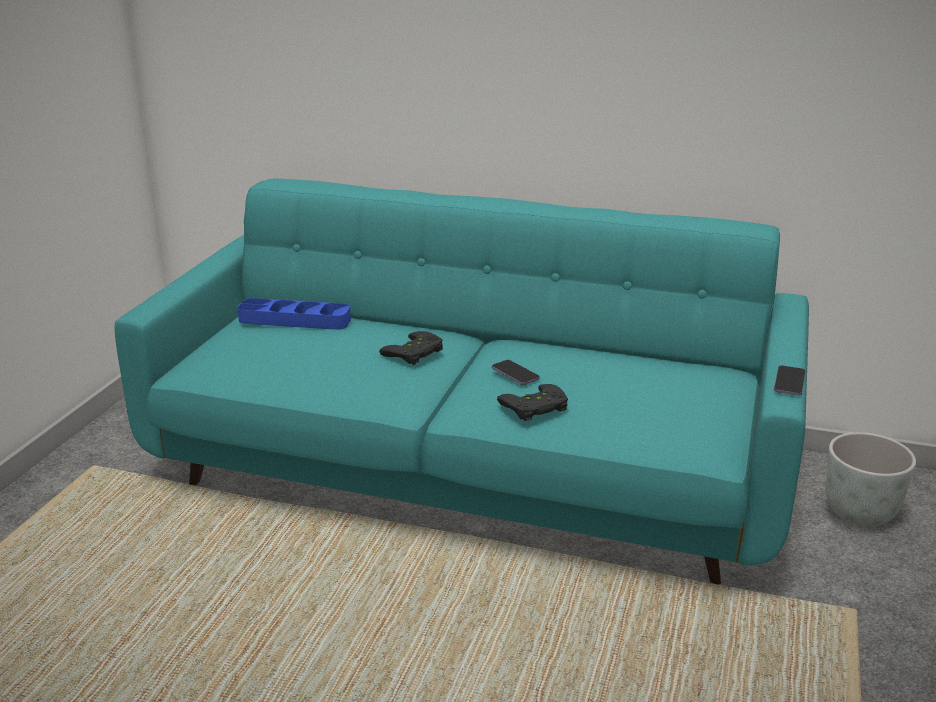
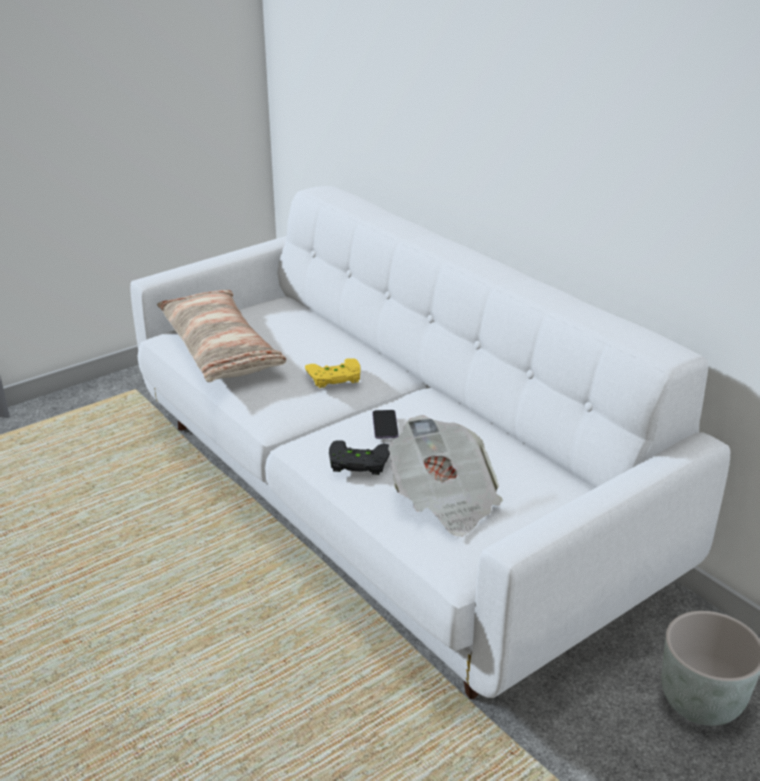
camera: 35 degrees right, 5 degrees up
turquoise sofa [114,178,809,585] -> white sofa [130,186,730,699]
blue tray [237,298,351,330] -> none
black game controller [379,331,443,365] -> yellow game controller [305,358,361,388]
phone [774,366,806,396] -> none
none -> pillow [157,290,286,382]
none -> newspaper [388,415,503,537]

